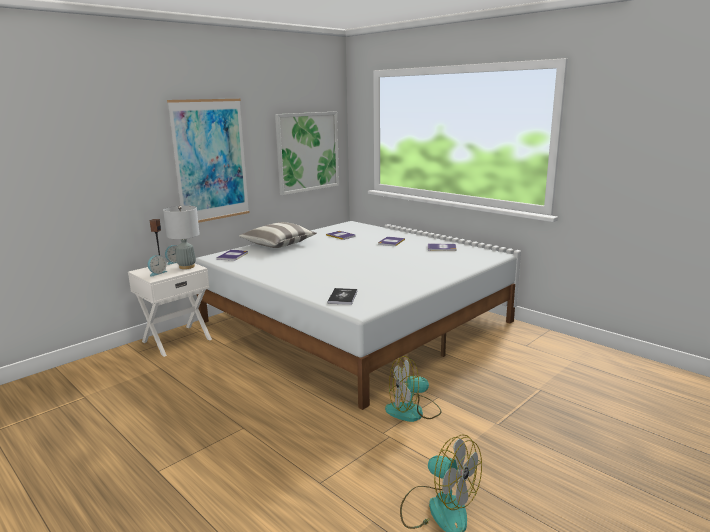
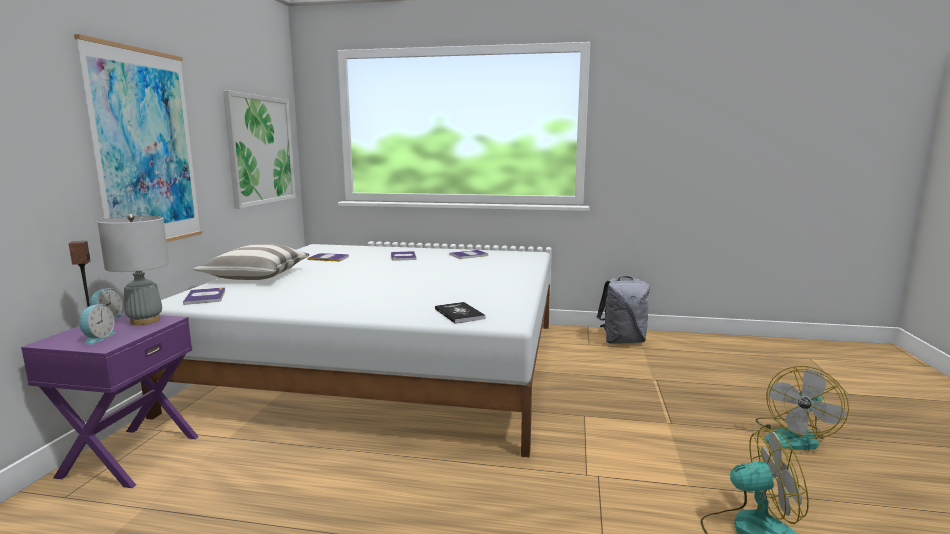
camera: 35 degrees left, 5 degrees down
white nightstand [128,262,212,357] -> purple nightstand [21,313,199,488]
fan [385,356,441,422] -> fan moved to [756,366,849,450]
none -> grey backpack [597,276,650,344]

